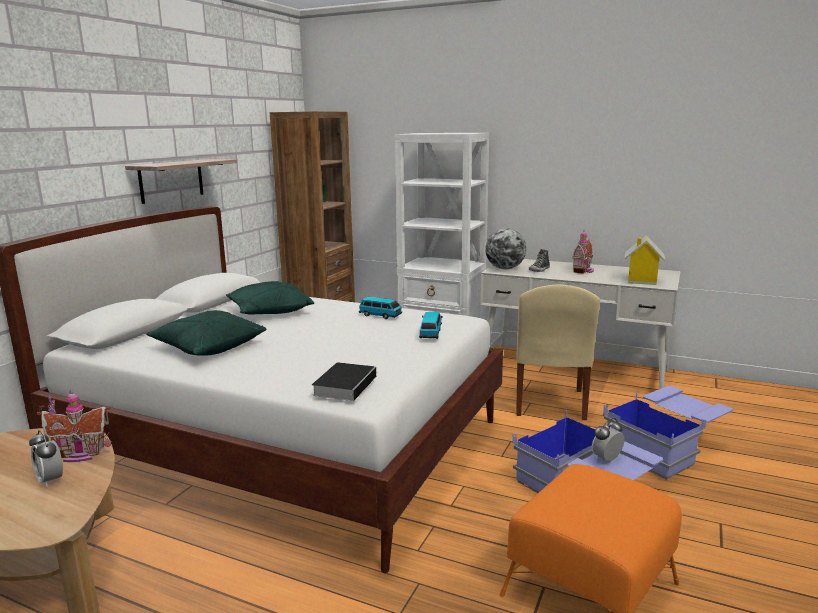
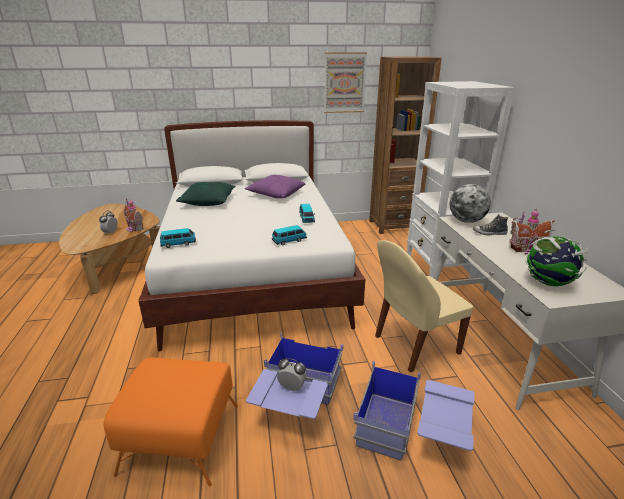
camera: 55 degrees right, 10 degrees up
shelf [125,159,237,204] -> none
green pillow [226,281,314,315] -> purple pillow [245,175,306,198]
book [312,362,376,401] -> toy car [160,228,196,248]
toy house [625,235,665,285] -> globe [526,229,589,286]
none -> picture [324,52,367,113]

